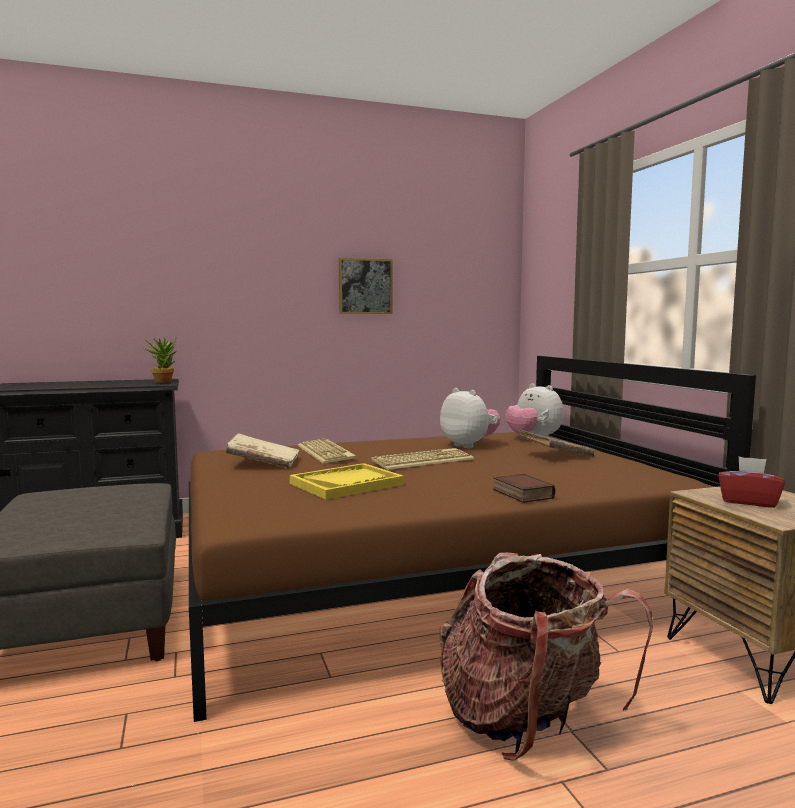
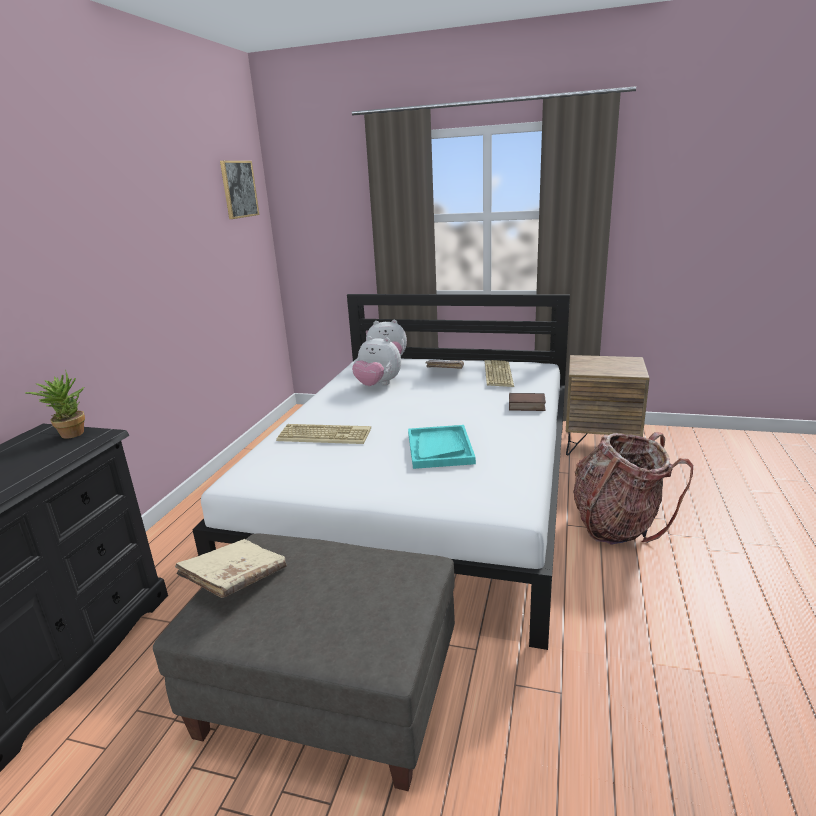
camera: 55 degrees left, 15 degrees up
brown bed [189,356,756,722] -> white bed [192,294,570,650]
beige book [225,433,299,469] -> beige book moved to [175,539,287,598]
yellow tray [290,463,404,500] -> turquoise tray [408,425,476,469]
picture [339,258,393,314] -> picture moved to [220,161,259,219]
keyboard [371,448,474,470] -> keyboard moved to [484,360,514,387]
plush toy [440,388,500,448] -> plush toy turned 150 degrees counterclockwise [352,336,401,386]
red tissue box [718,457,785,508] -> none

